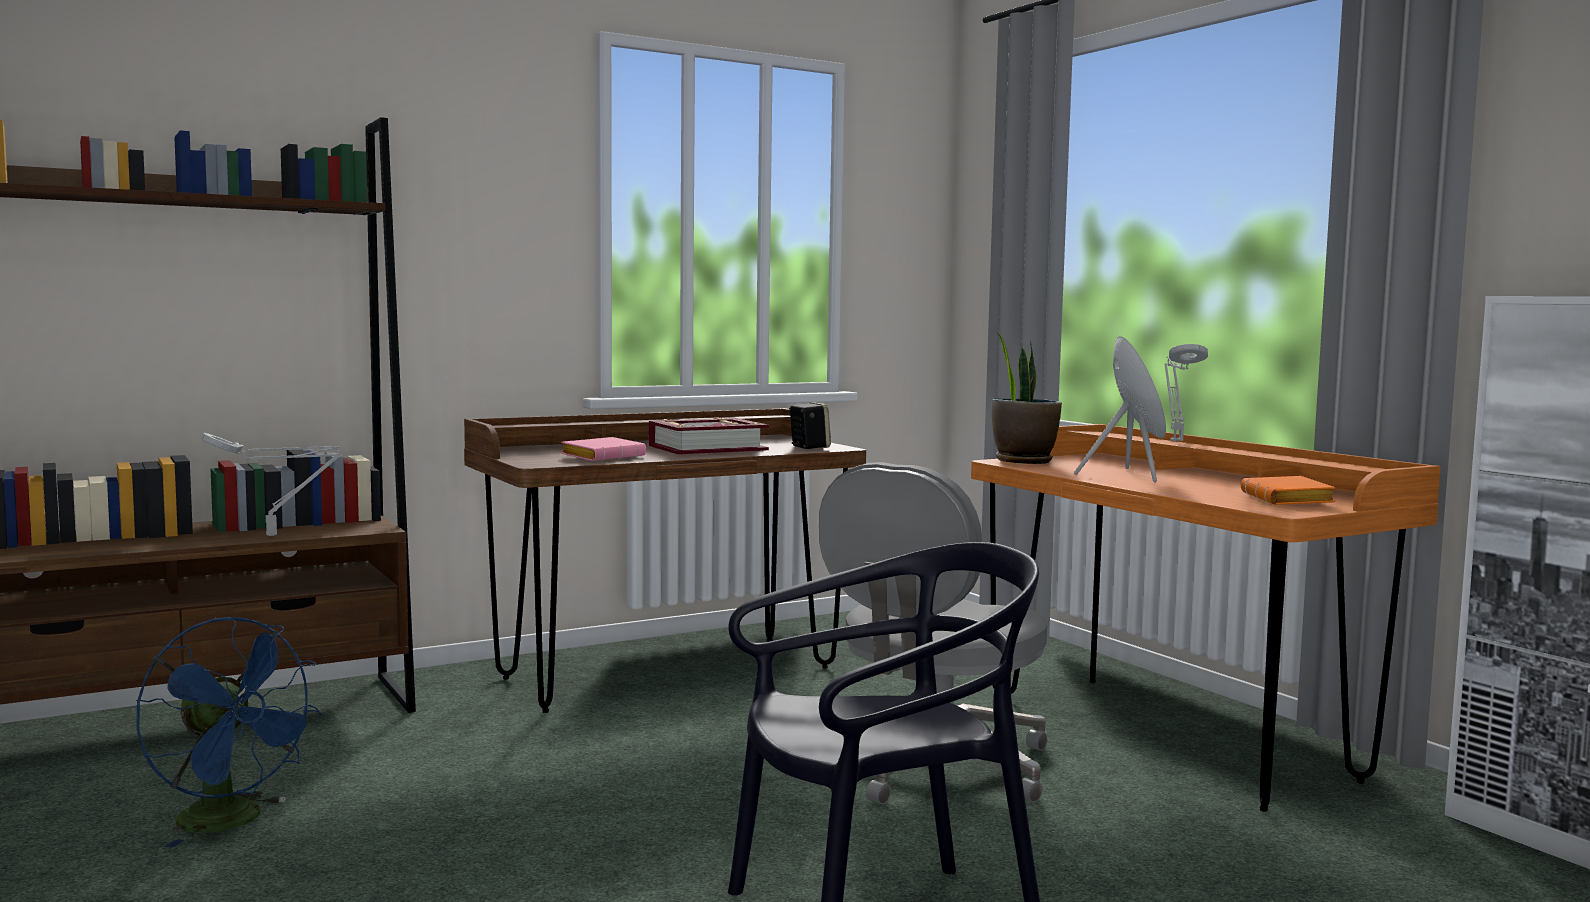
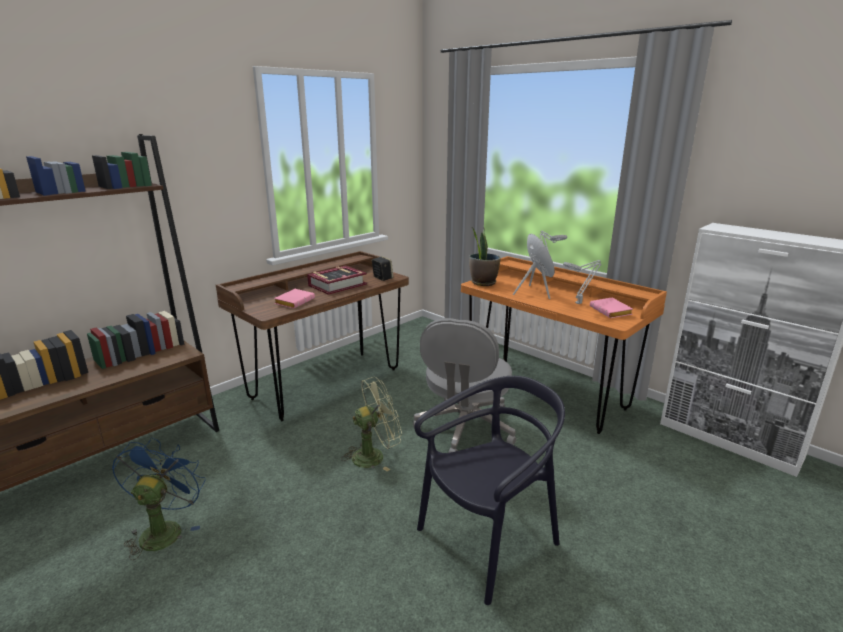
camera: 15 degrees left, 15 degrees up
blue fan [136,617,322,848] -> blue fan turned 105 degrees counterclockwise [112,437,205,560]
grey table lamp [201,433,343,536] -> grey table lamp moved to [563,260,602,304]
orange book [1241,476,1336,505] -> pink book [590,298,633,318]
none -> green fan [341,377,402,472]

